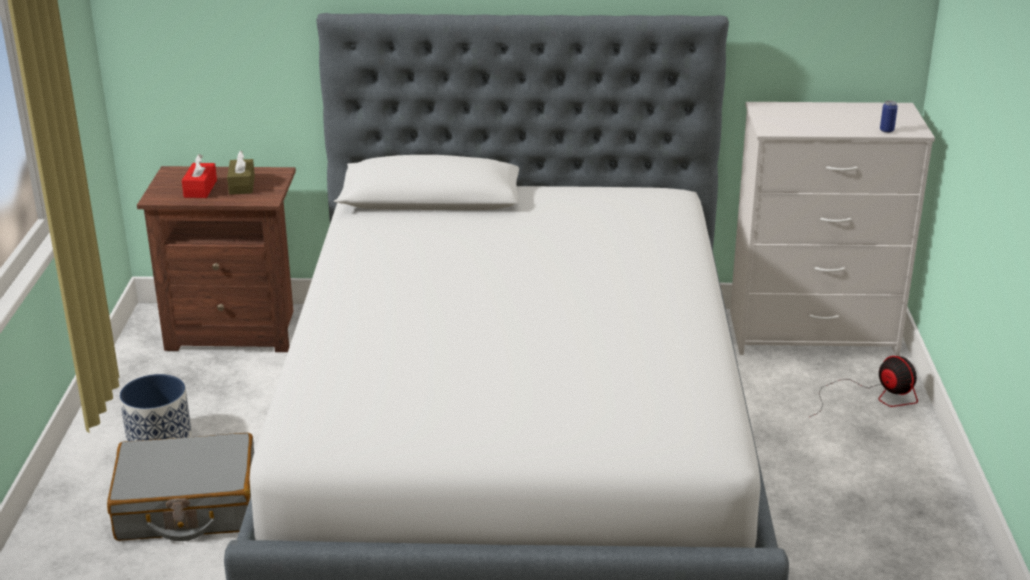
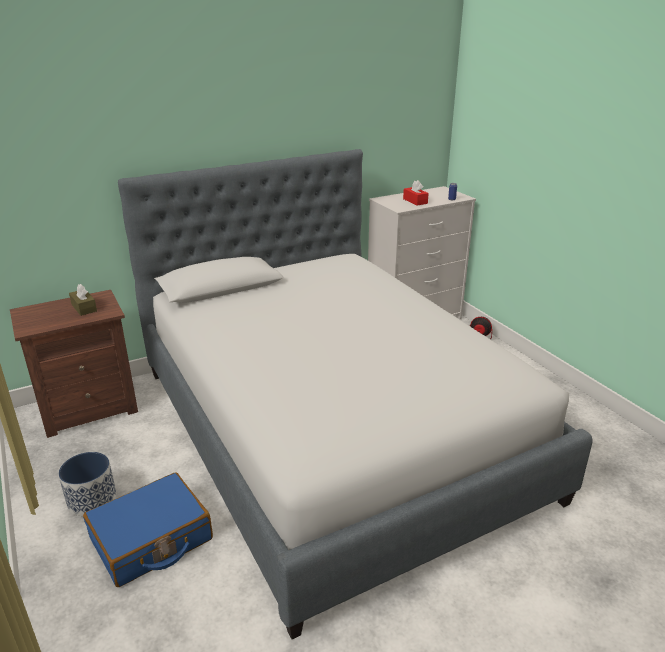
camera: 30 degrees left, 0 degrees up
grey suitcase [107,433,254,541] -> blue suitcase [83,472,213,587]
red tissue box [182,154,217,198] -> red tissue box moved to [403,180,429,206]

